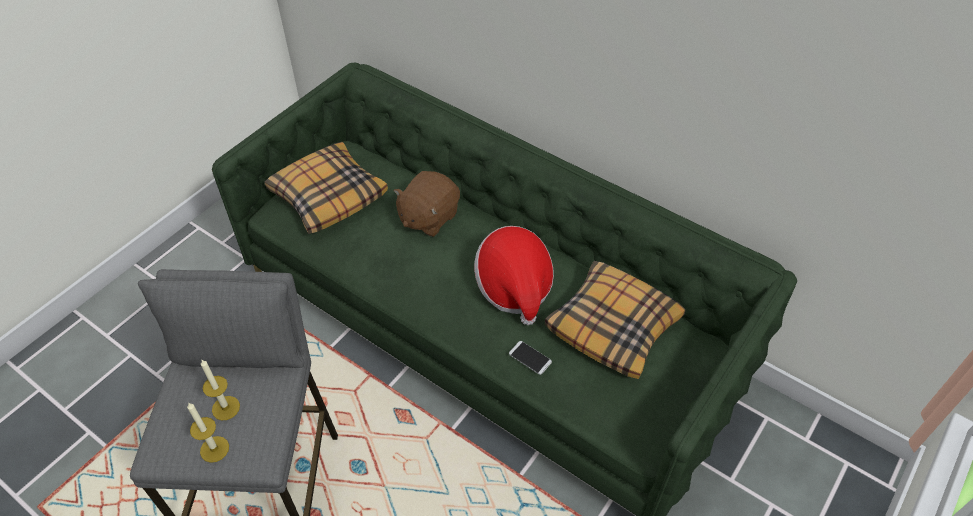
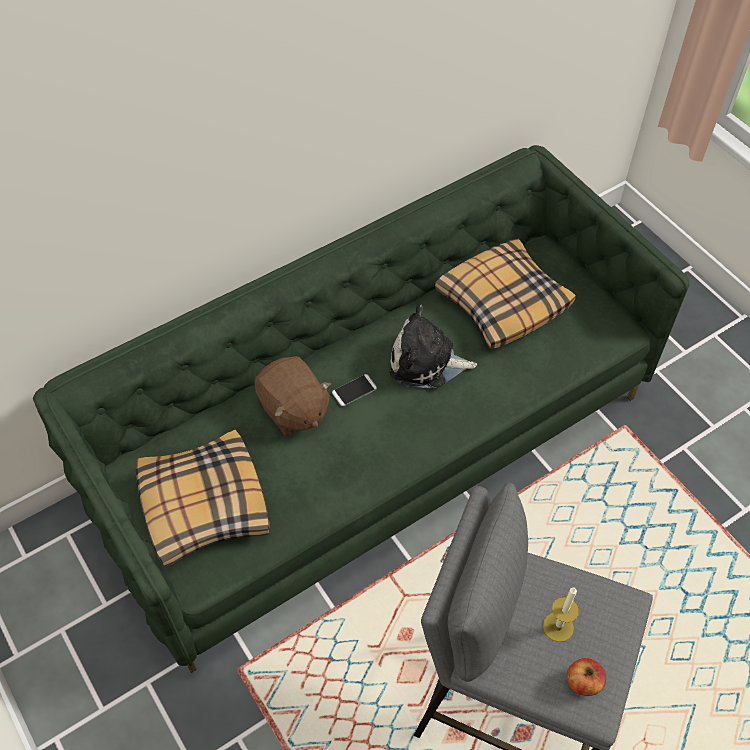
camera: 70 degrees left, 5 degrees up
candle [187,402,229,463] -> none
hat [474,226,554,325] -> plush toy [389,304,477,388]
phone [509,341,552,375] -> phone moved to [332,374,377,406]
none -> apple [567,658,606,696]

